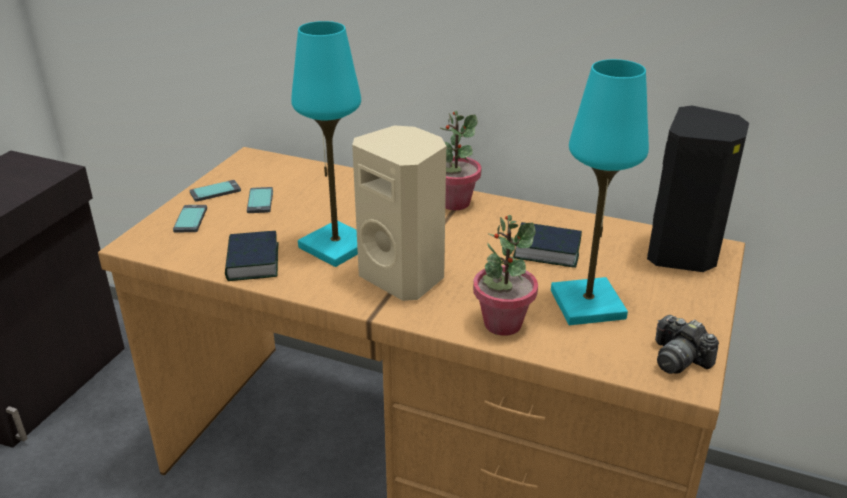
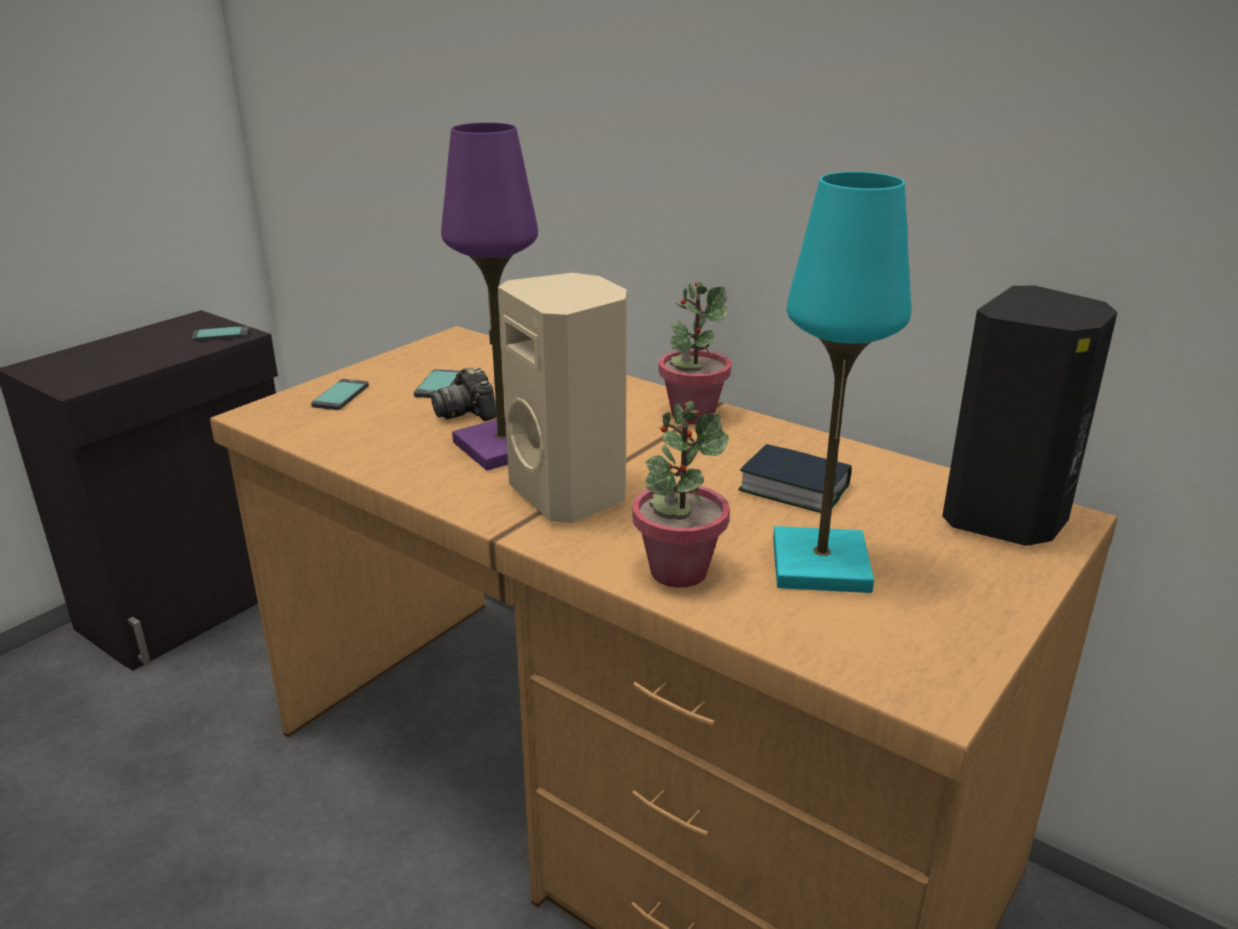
camera: 15 degrees right, 5 degrees down
phone [190,180,241,202] -> phone moved to [192,326,249,341]
book [225,231,279,281] -> none
turquoise table lamp [291,21,361,267] -> purple table lamp [441,122,538,470]
camera [655,315,719,374] -> camera moved to [431,368,497,421]

